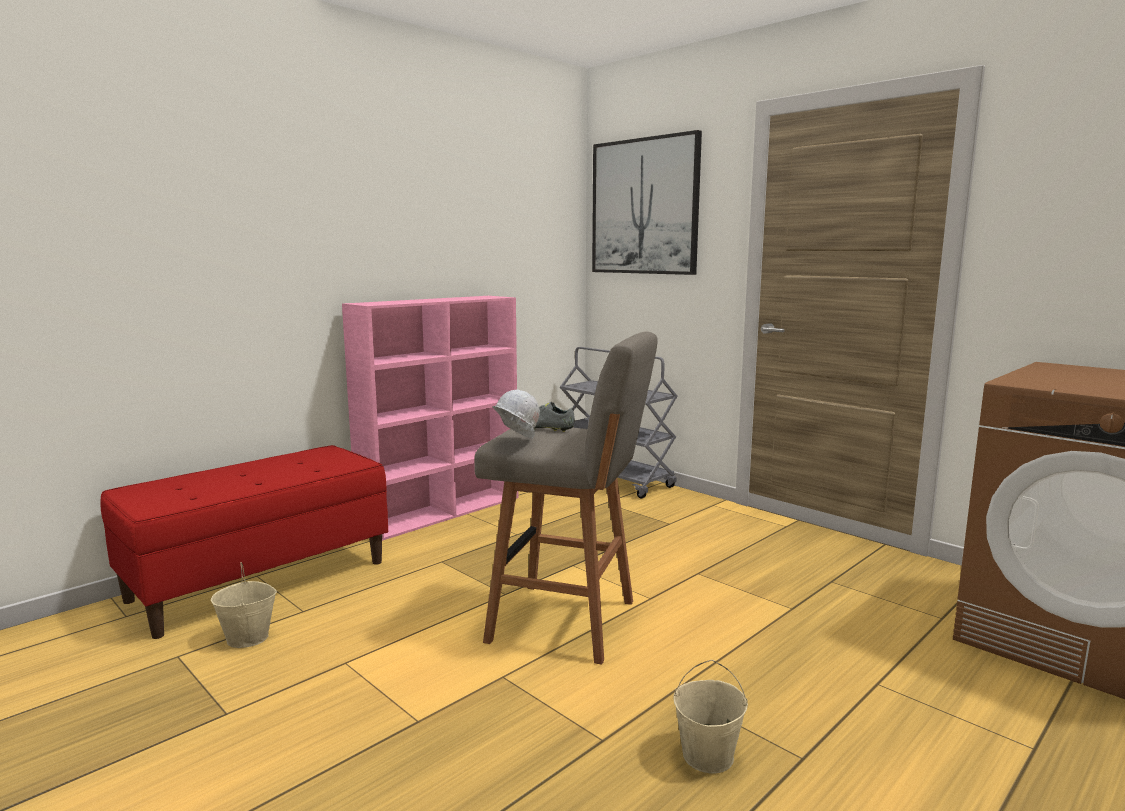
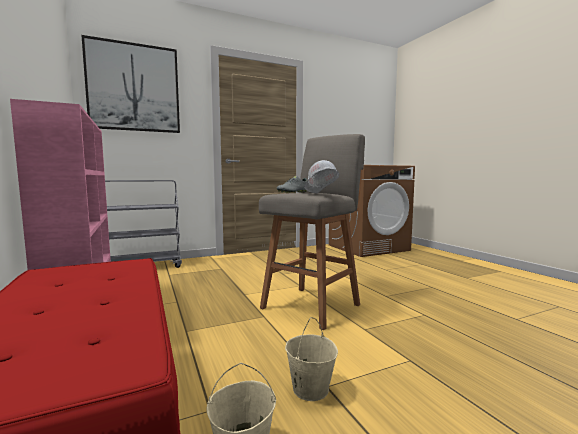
camera: 70 degrees left, 5 degrees down
beige bucket [673,660,748,774] -> beige bucket moved to [285,317,338,401]

